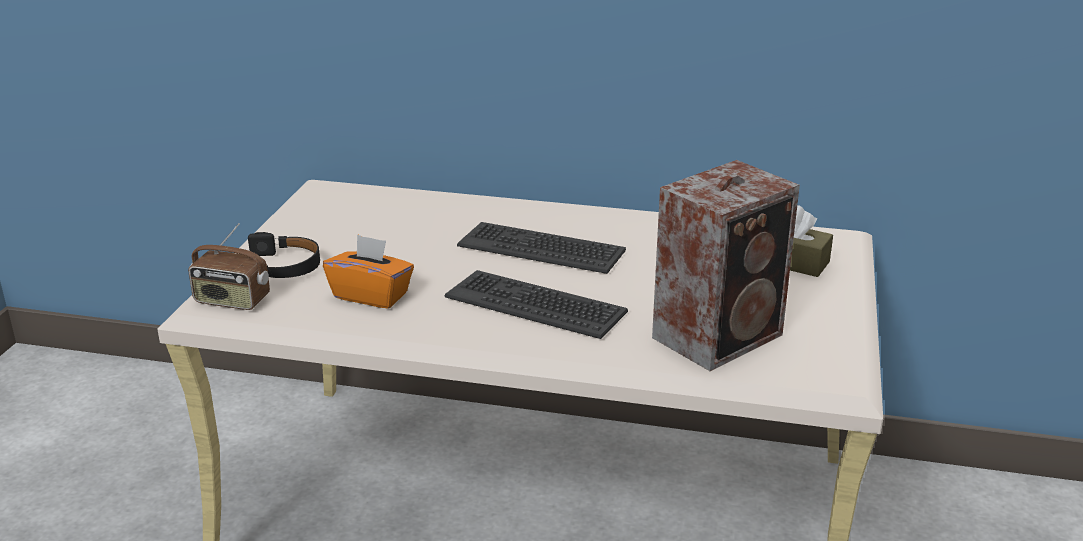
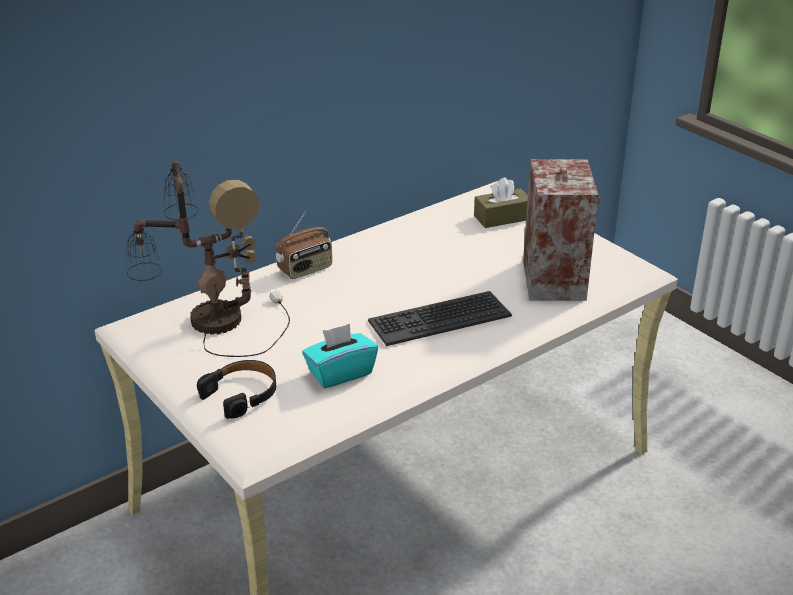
camera: 50 degrees left, 5 degrees up
radio [188,223,270,310] -> radio moved to [276,211,332,279]
orange tissue box [323,234,414,309] -> turquoise tissue box [302,324,378,388]
keyboard [457,222,626,274] -> none
none -> table lamp [127,160,290,357]

